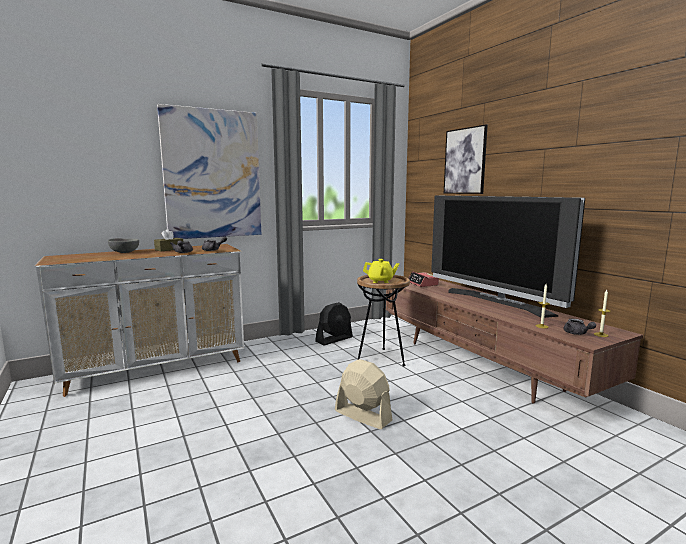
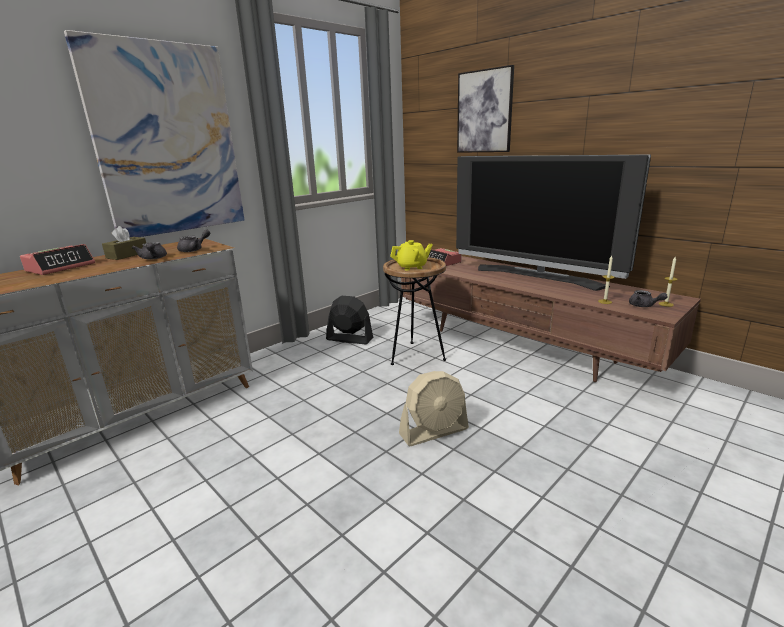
camera: 15 degrees left, 10 degrees up
grey bowl [108,238,139,253] -> alarm clock [20,244,95,275]
black fan [315,302,353,346] -> black fan turned 105 degrees counterclockwise [326,296,373,344]
beige fan [335,359,393,429] -> beige fan turned 135 degrees clockwise [399,371,469,446]

